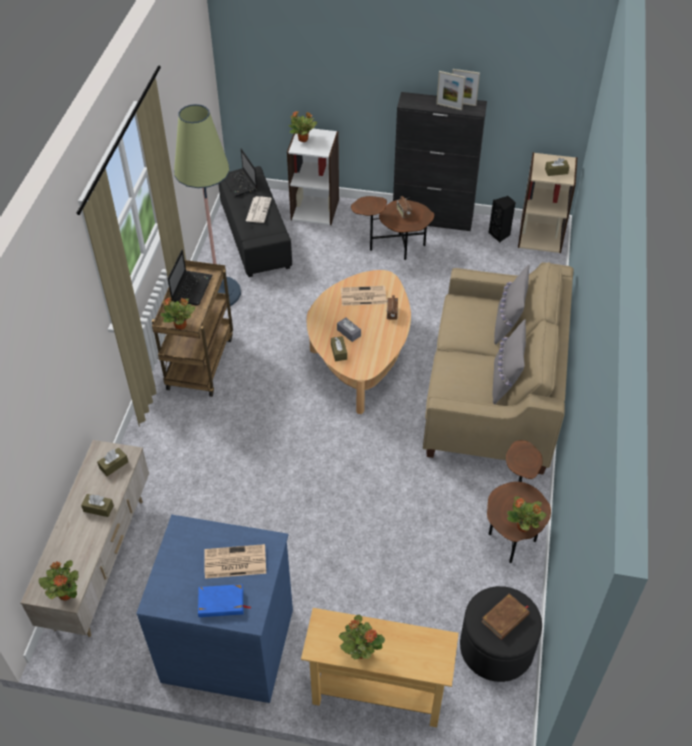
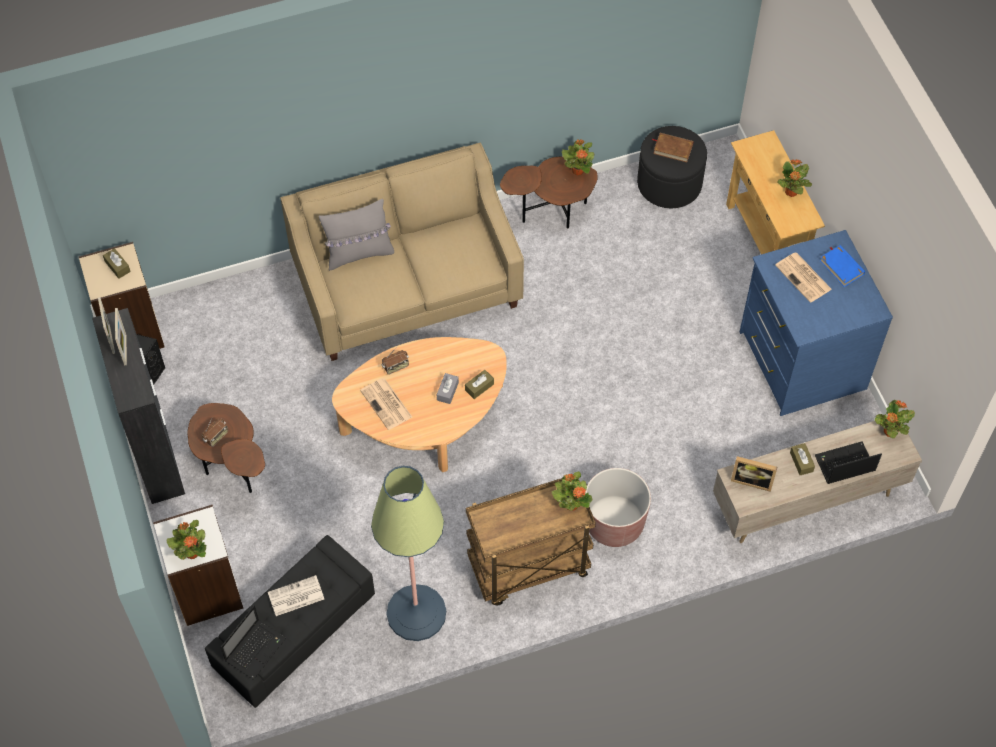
camera: 120 degrees left, 10 degrees up
brown tissue box [97,448,128,476] -> picture frame [731,456,777,492]
laptop [168,250,212,306] -> laptop moved to [815,441,882,484]
grey pillow [493,319,526,405] -> none
none -> brown planter [585,468,651,547]

